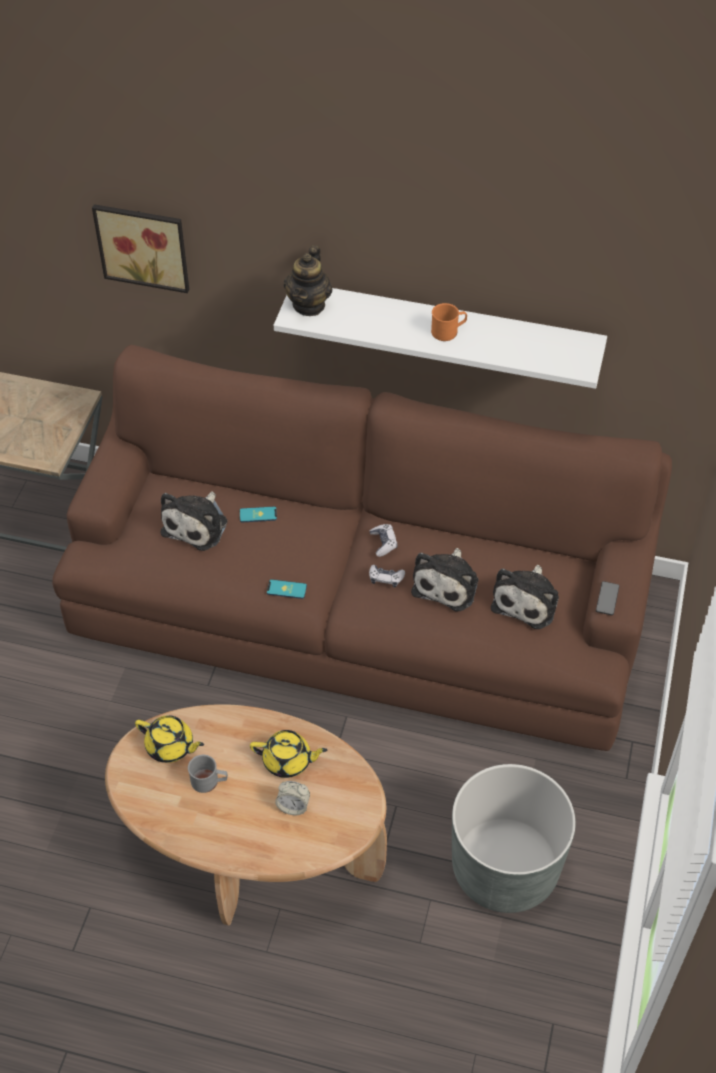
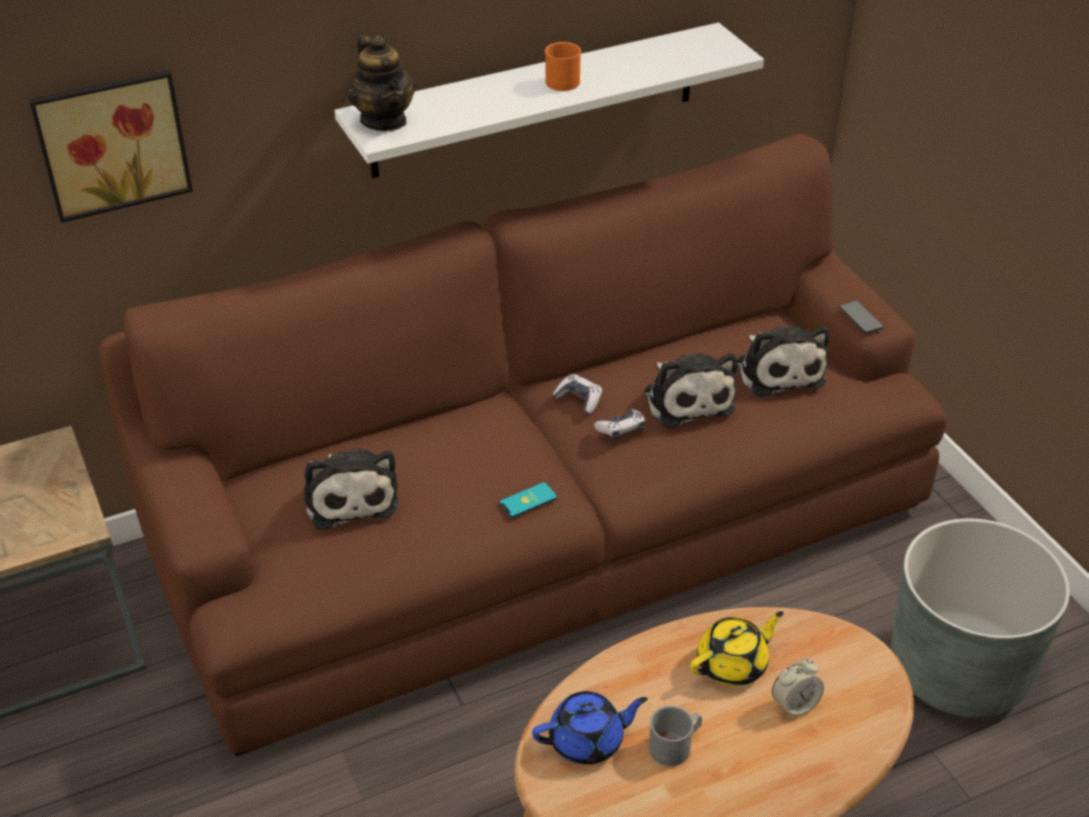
camera: 40 degrees left, 10 degrees down
yellow teapot [135,715,204,763] -> blue teapot [532,691,648,765]
phone [240,506,277,522] -> none

